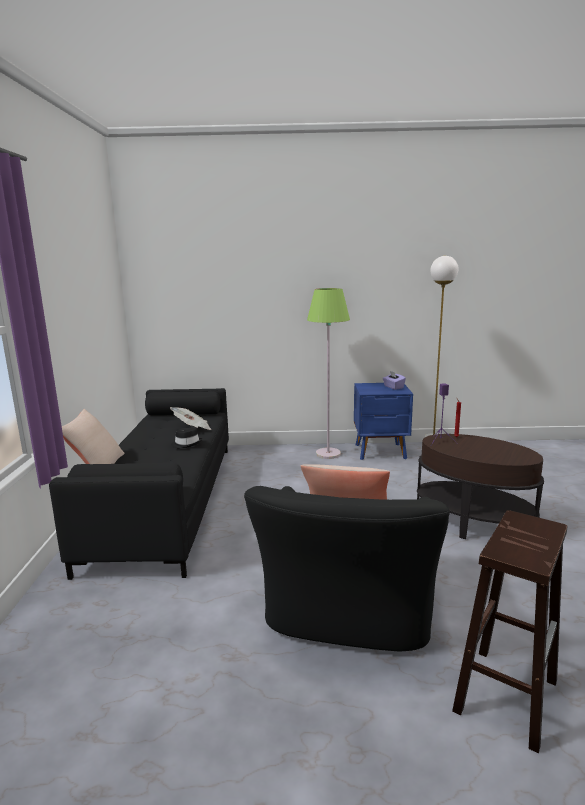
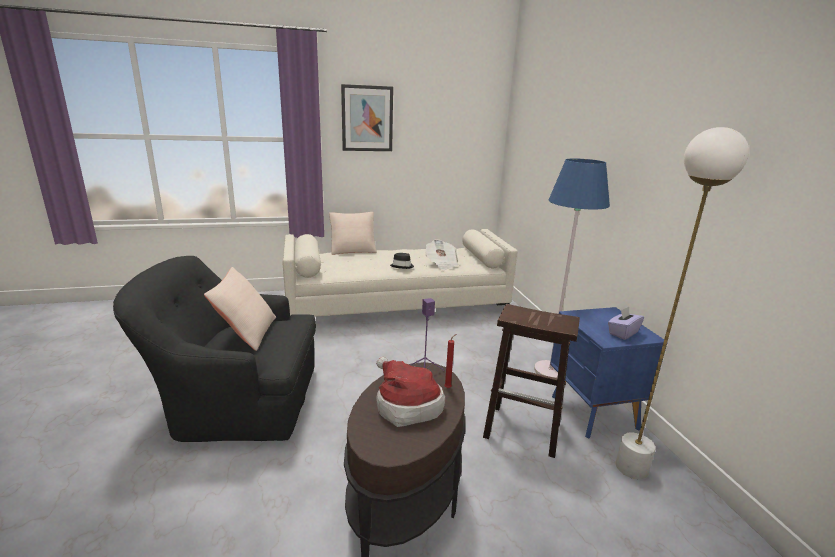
camera: 75 degrees right, 5 degrees up
black sofa [49,388,229,580] -> beige sofa [283,229,517,317]
green floor lamp [307,288,350,459] -> blue floor lamp [534,159,610,378]
brown stool [452,510,567,753] -> brown stool moved to [483,304,580,458]
none -> picture [341,84,393,151]
none -> hat [376,356,445,427]

